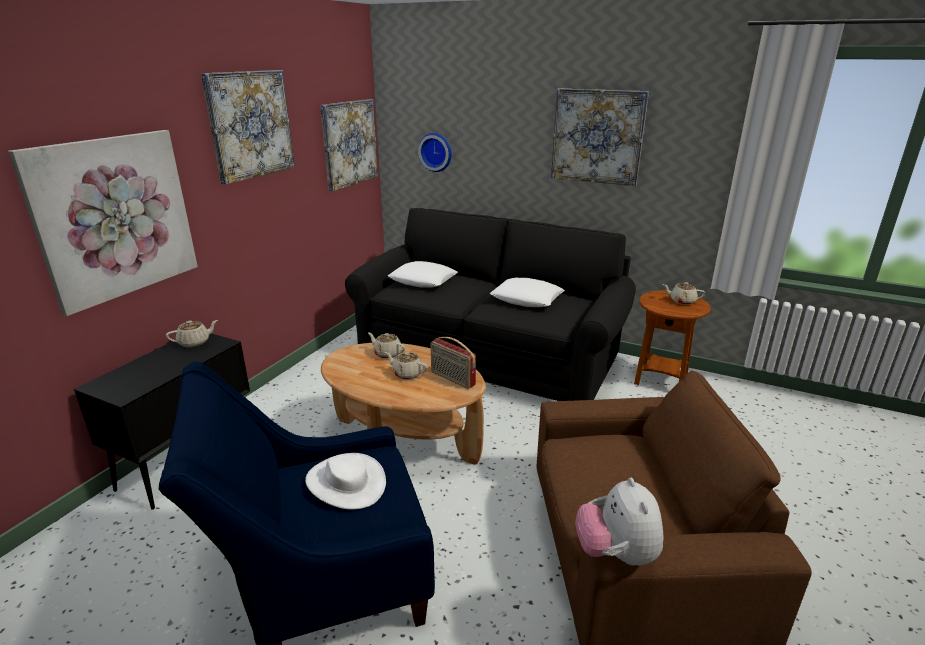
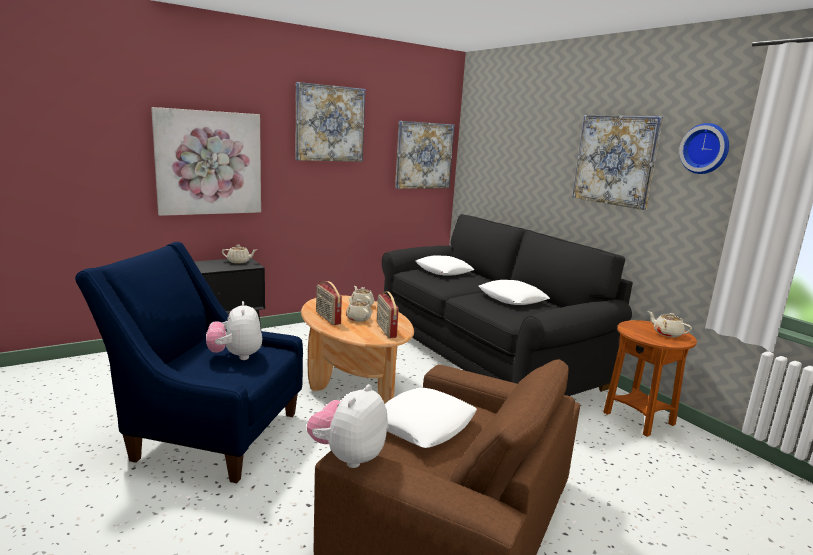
camera: 30 degrees right, 10 degrees down
white hat [305,453,386,509] -> plush toy [206,301,262,360]
wall clock [418,133,452,172] -> wall clock moved to [679,123,729,174]
none -> radio [316,281,342,325]
none -> white pillow [385,388,477,448]

